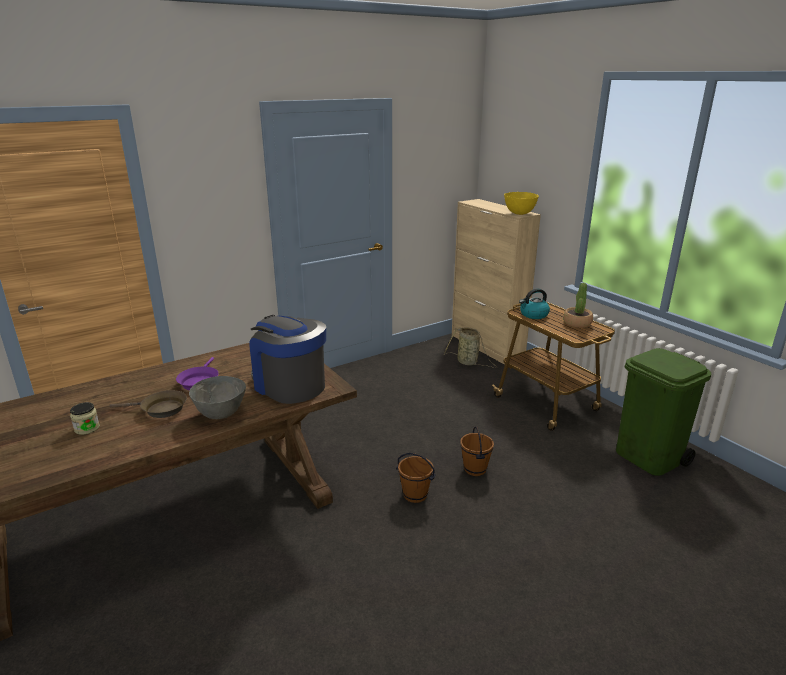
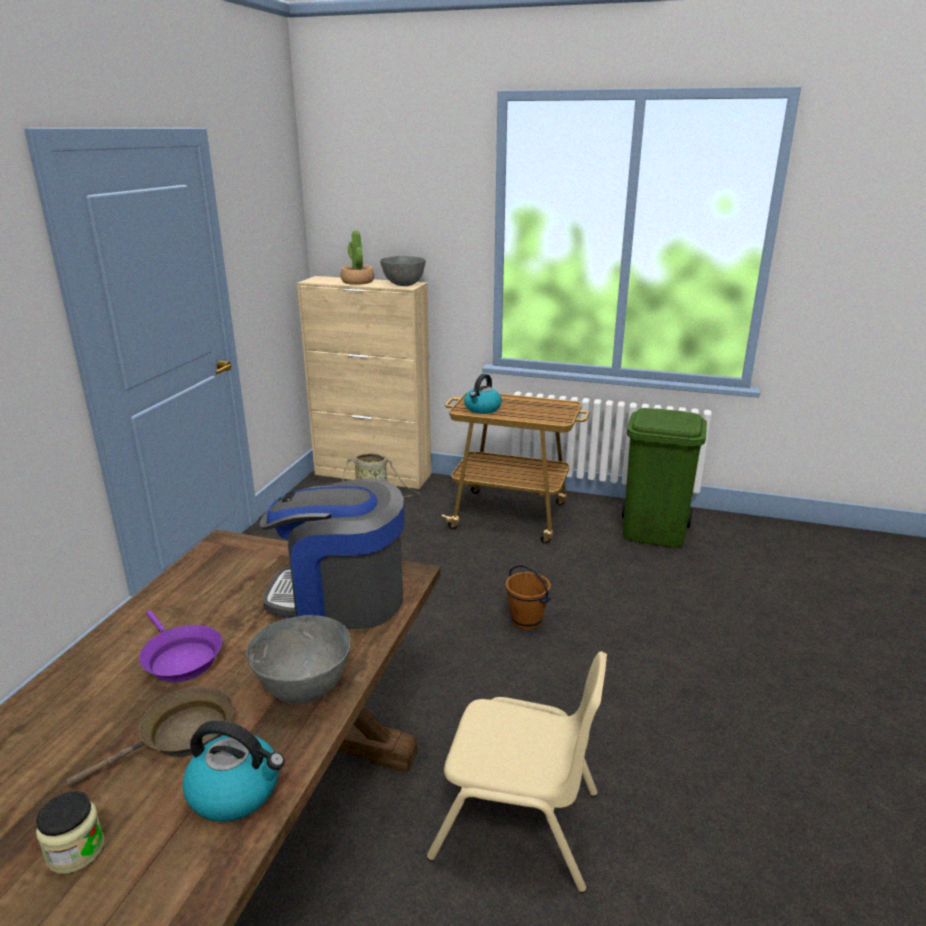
camera: 40 degrees left, 0 degrees up
brown bucket [396,453,436,503] -> none
yellow bowl [504,192,539,215] -> grey bowl [380,256,426,286]
potted plant [563,283,593,328] -> potted plant moved to [340,230,374,285]
none -> kettle [182,721,285,822]
none -> beige chair [427,651,607,893]

